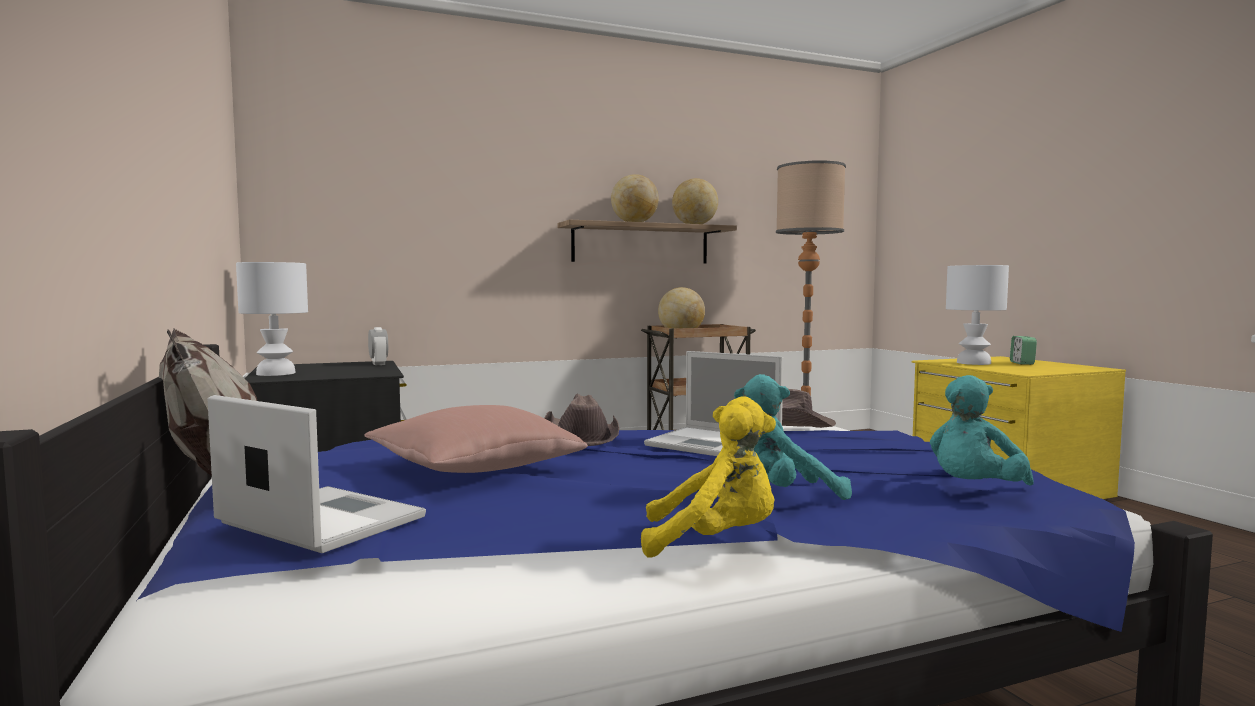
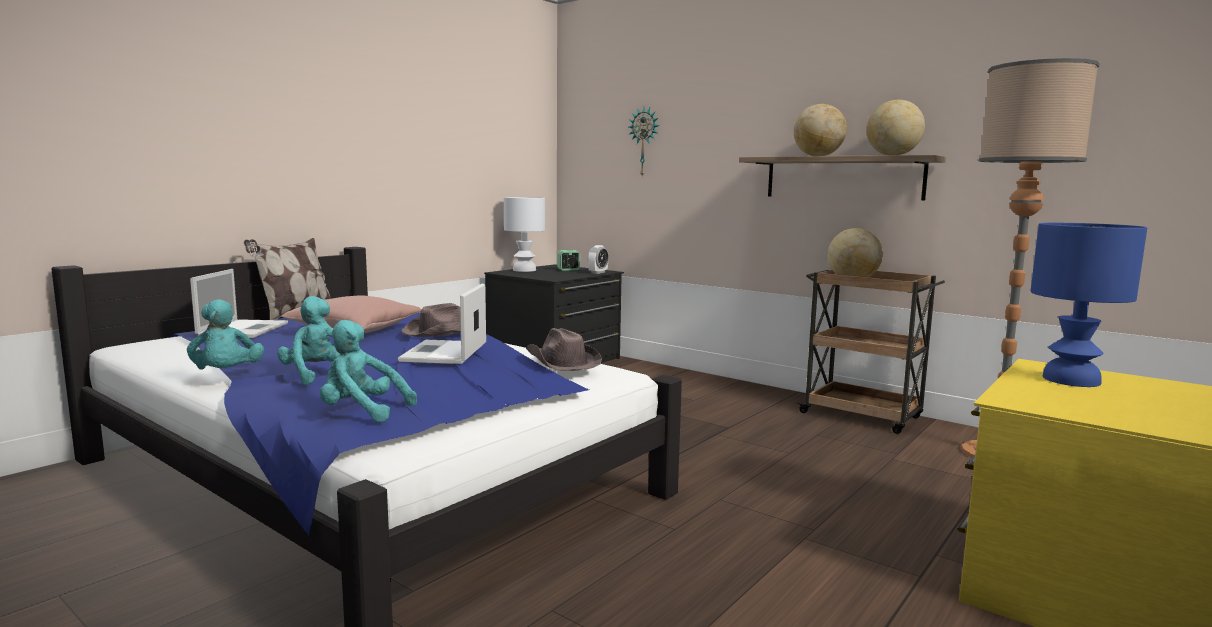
camera: 60 degrees right, 5 degrees up
yellow plush toy [641,396,776,558] -> turquoise plush toy [187,299,264,370]
white table lamp [946,265,1009,365] -> blue table lamp [1031,223,1147,387]
alarm clock [1010,336,1037,365] -> alarm clock moved to [557,250,581,271]
none -> wall clock [629,108,659,176]

